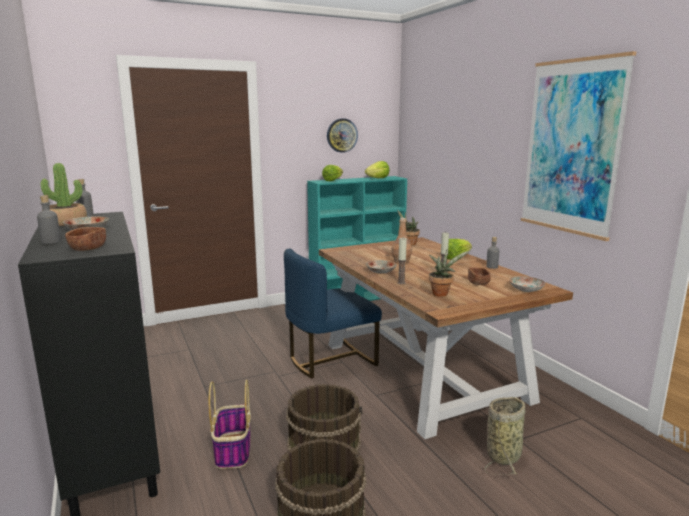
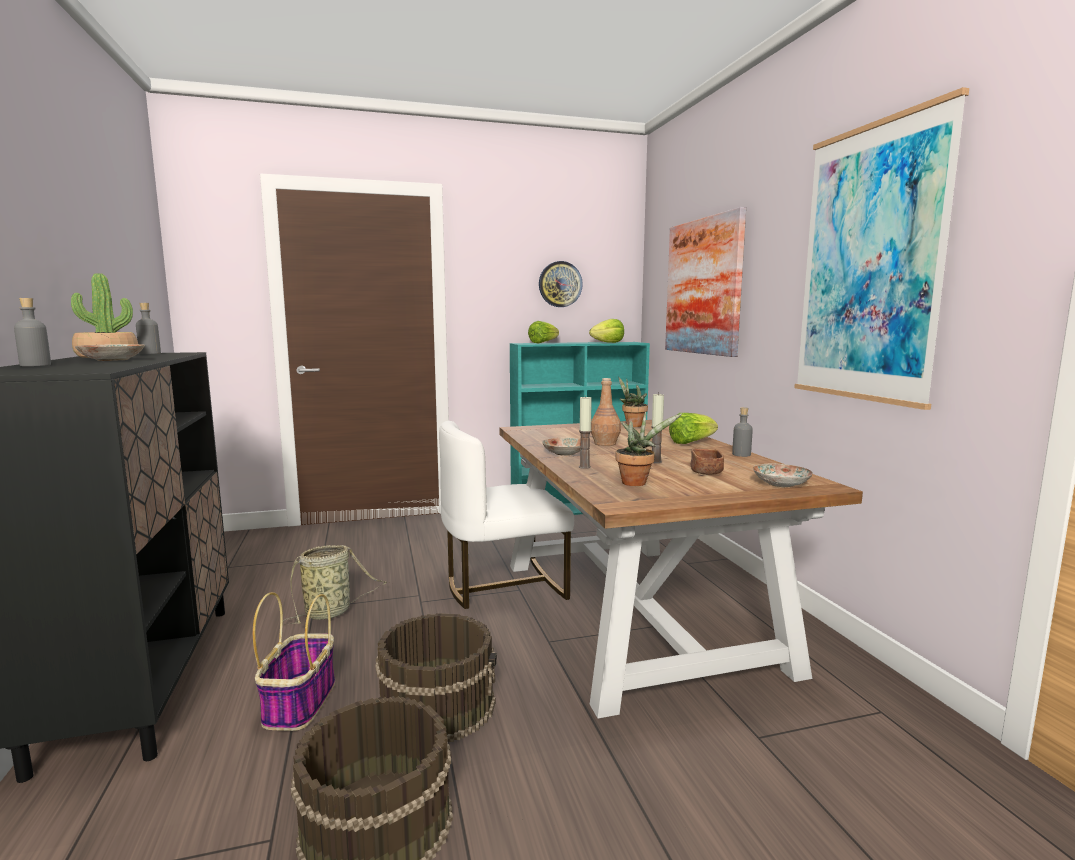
camera: 10 degrees right, 5 degrees down
brown bowl [65,227,106,251] -> none
blue chair [284,248,382,378] -> white chair [439,421,574,609]
basket [485,397,525,475] -> basket moved to [283,545,387,624]
none -> picture [665,207,746,357]

